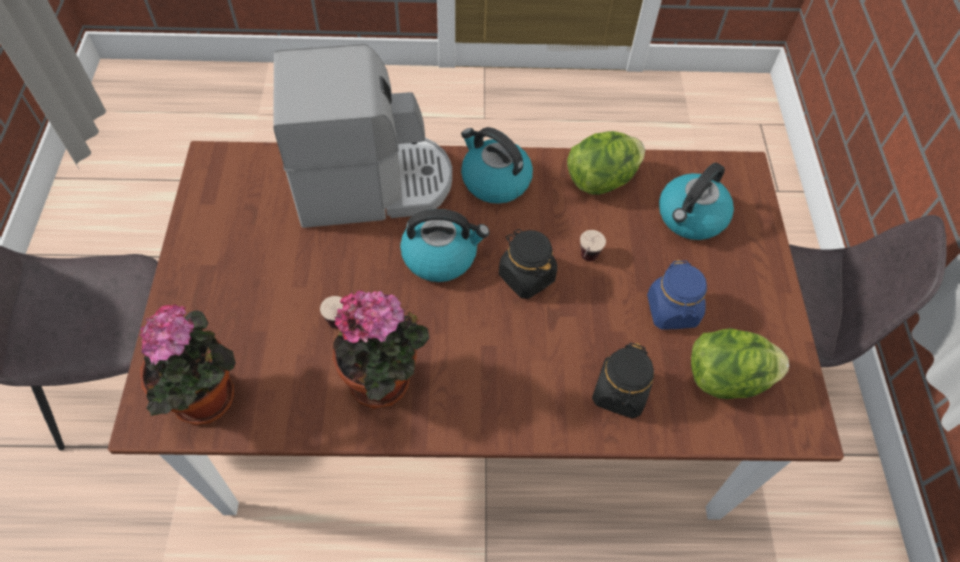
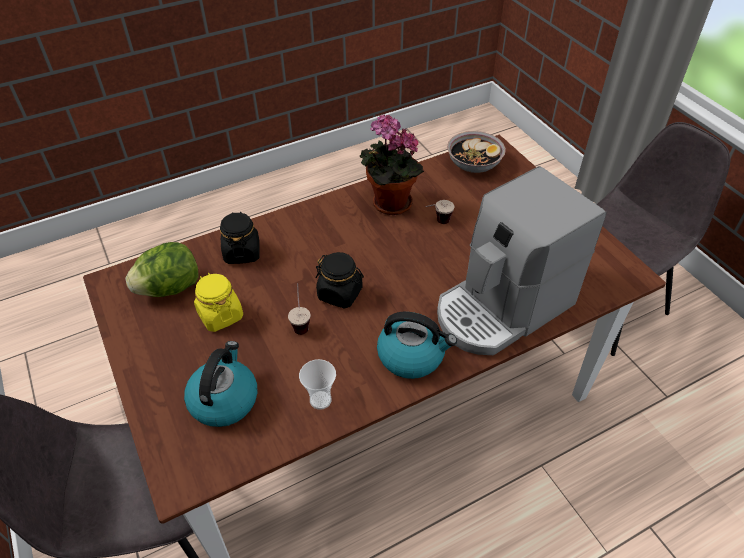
camera: 155 degrees right, 10 degrees down
potted plant [139,304,236,426] -> bowl [447,131,506,173]
kettle [400,209,490,282] -> none
lettuce [567,131,645,195] -> cup [299,359,336,410]
blue jar [647,260,707,330] -> yellow jar [194,273,243,332]

